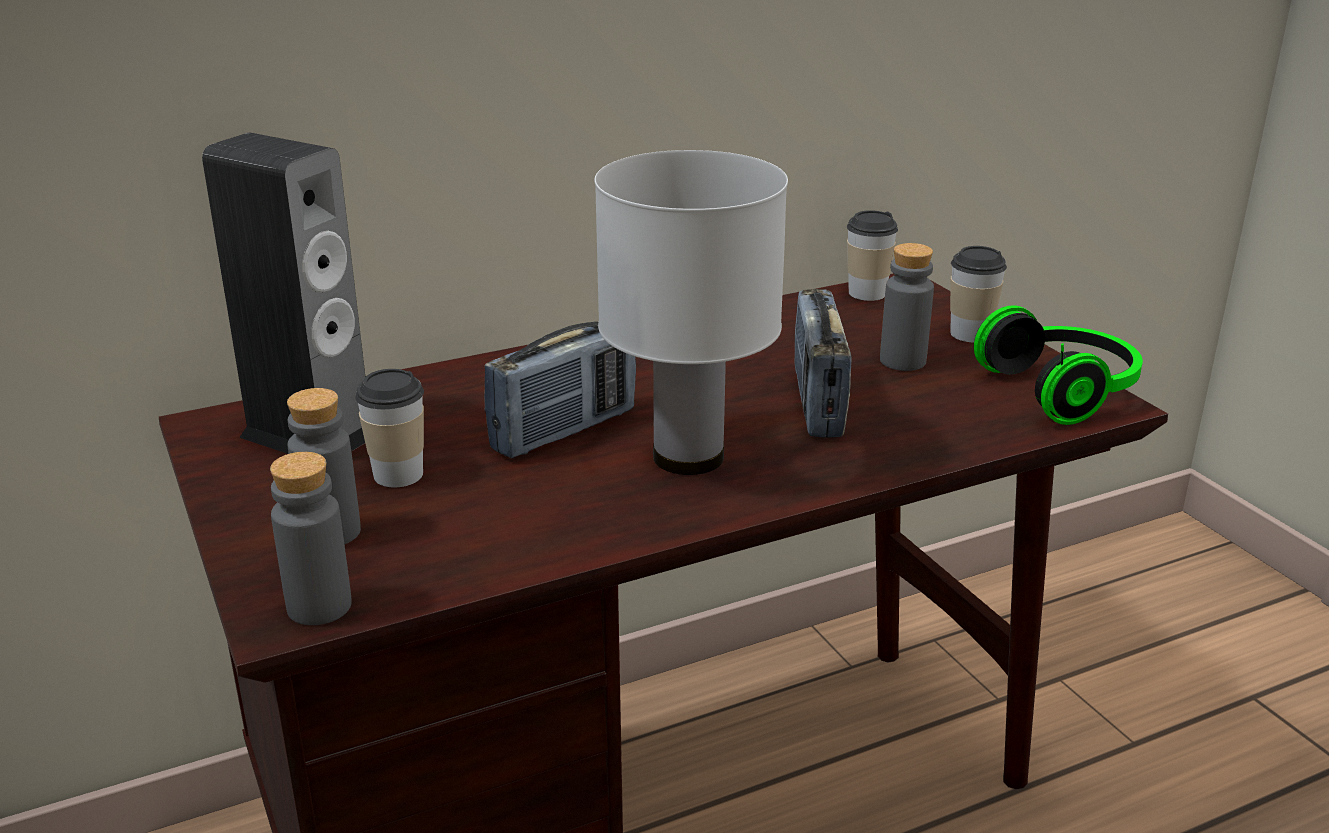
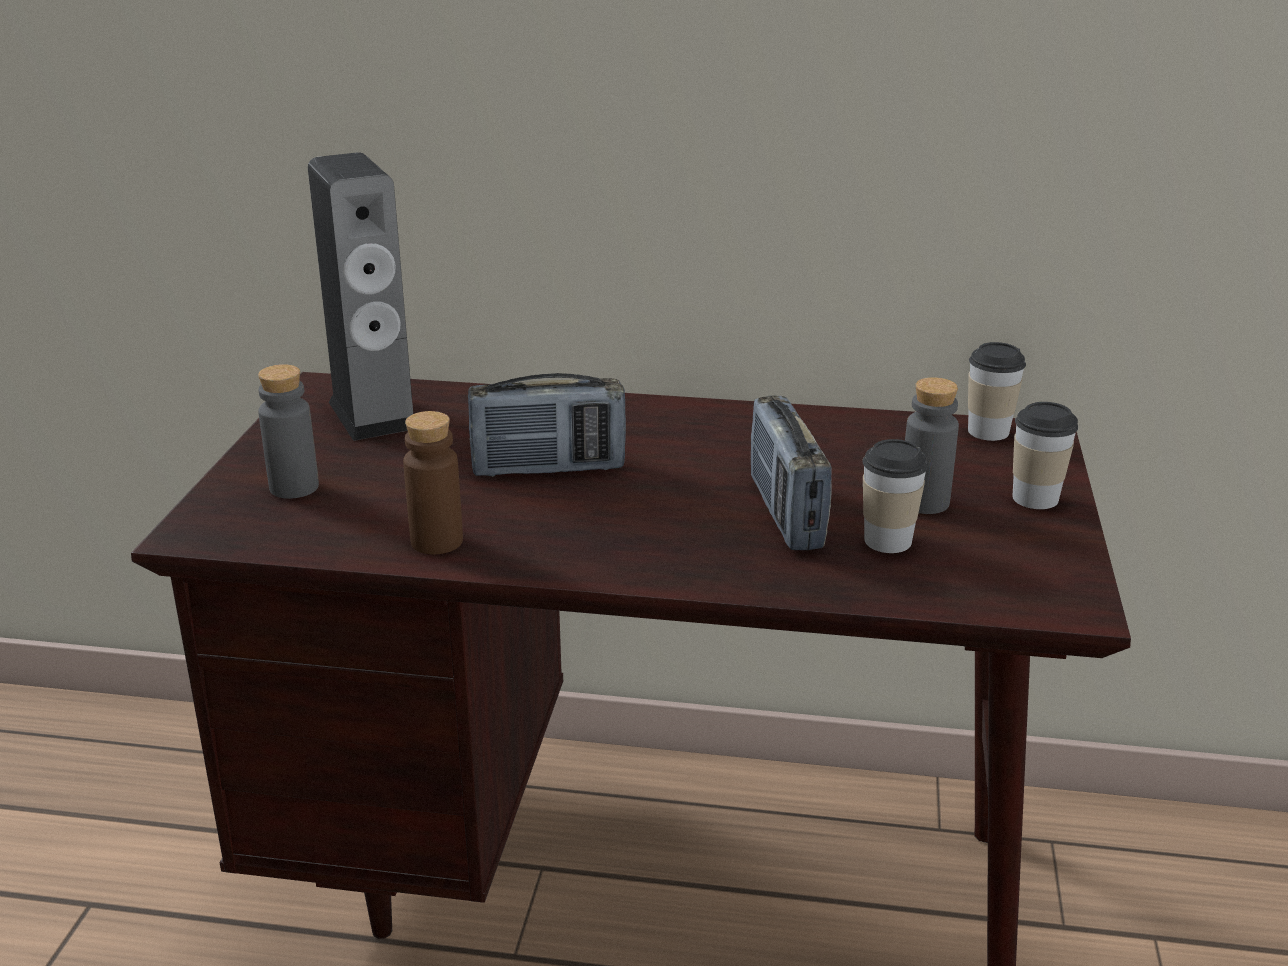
camera: 35 degrees right, 0 degrees up
grey bottle [270,452,352,625] -> none
cup [355,369,424,487] -> cup moved to [862,439,928,553]
white table lamp [594,150,788,475] -> none
radio [795,289,851,438] -> radio turned 45 degrees counterclockwise [751,395,832,550]
headphones [974,305,1143,425] -> none
none -> brown bottle [403,411,463,554]

